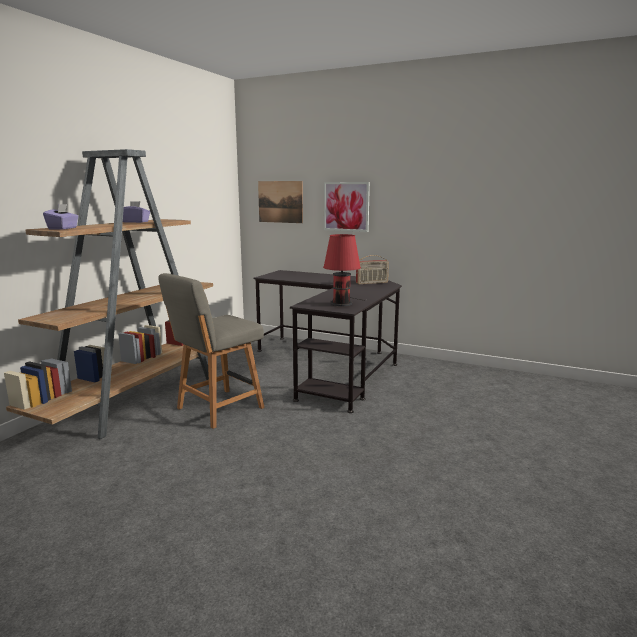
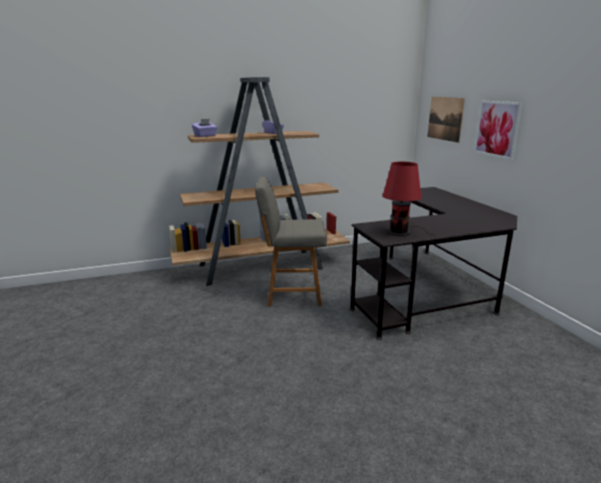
camera: 45 degrees right, 5 degrees up
radio [356,255,389,284] -> none

